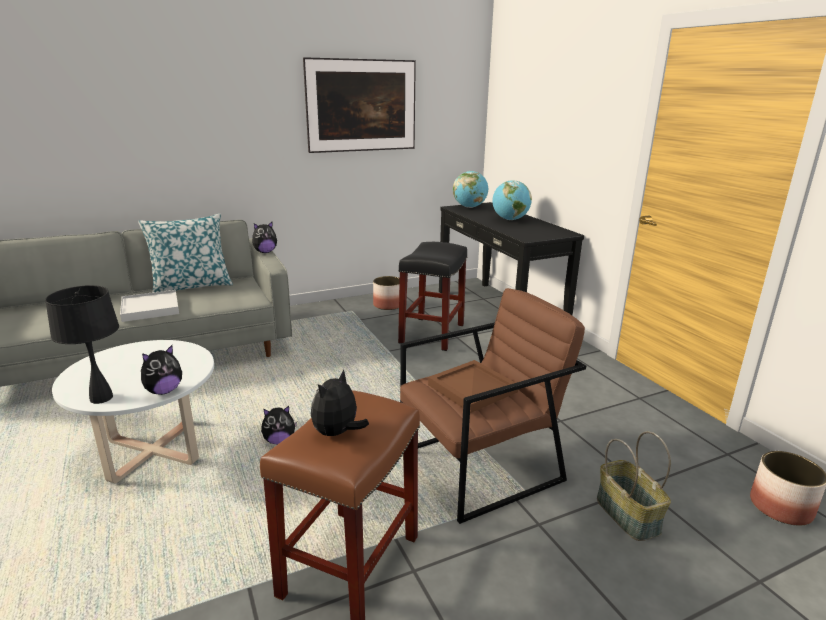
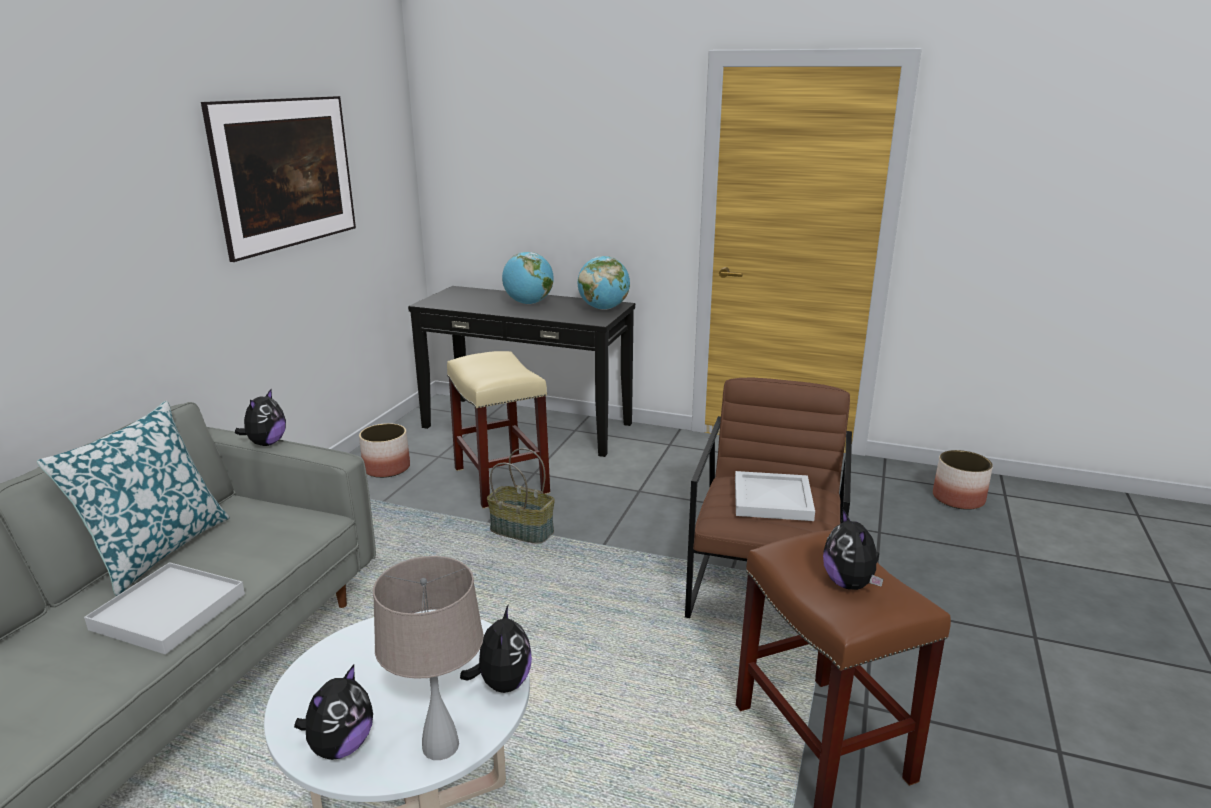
camera: 45 degrees left, 0 degrees up
black table lamp [45,285,119,404] -> beige table lamp [373,556,484,760]
plush toy [261,406,297,444] -> plush toy moved to [294,665,373,760]
black stool [398,242,467,351] -> beige stool [447,351,550,509]
brown tray [428,360,518,413] -> white tray [735,471,815,521]
globe [453,171,488,208] -> globe moved to [578,256,630,310]
basket [597,431,671,541] -> basket moved to [487,448,555,544]

